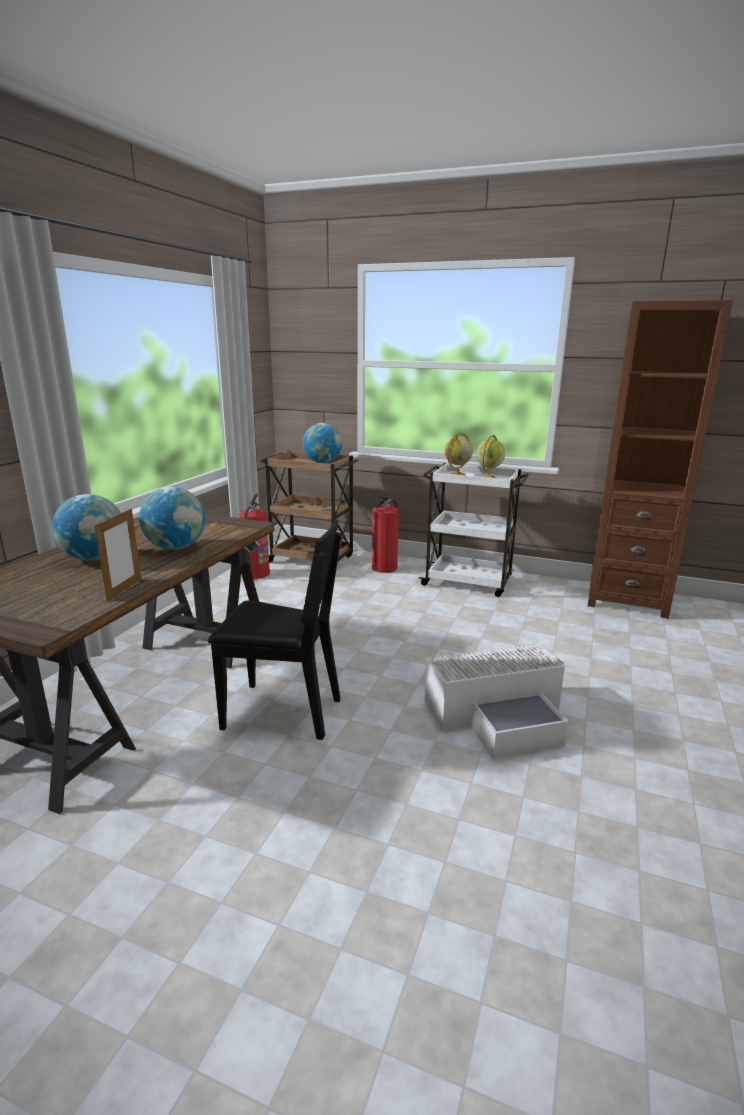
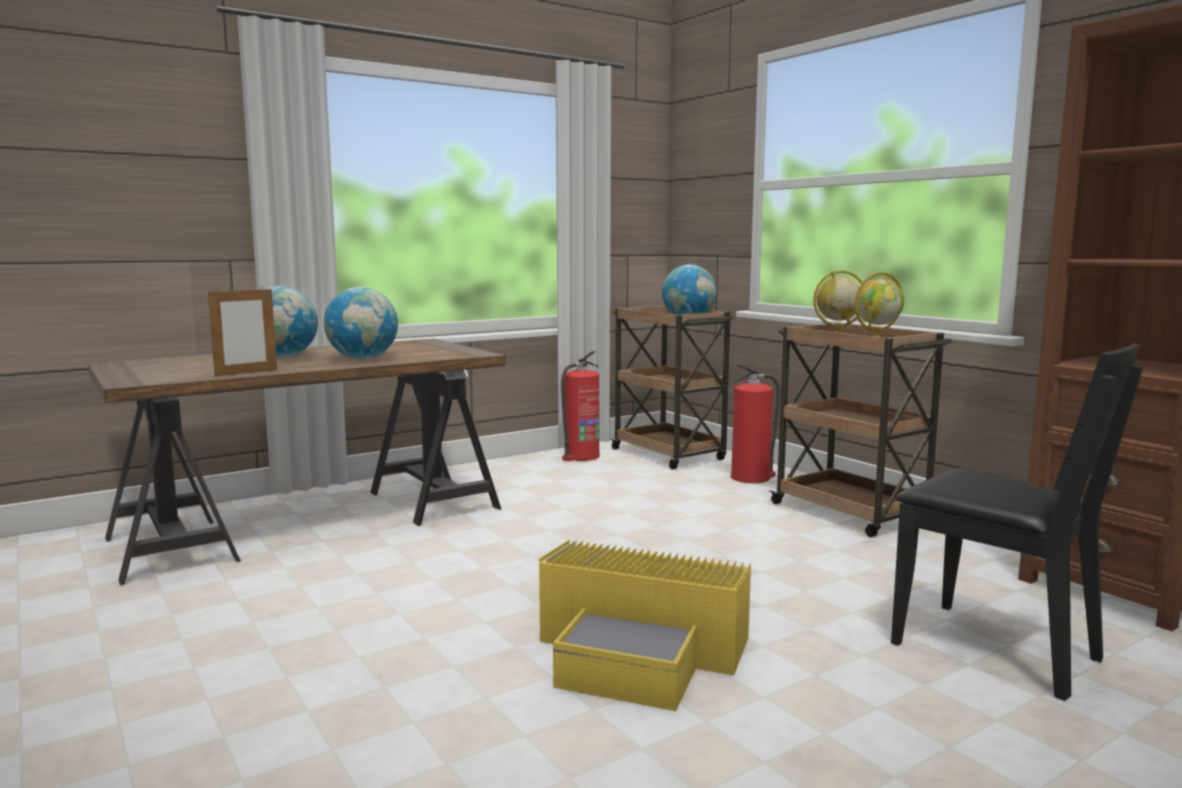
camera: 35 degrees right, 10 degrees down
black chair [208,520,342,740] -> black chair moved to [891,343,1144,701]
white cart [419,463,529,597] -> brown cart [769,322,952,537]
white storage box [425,644,569,759] -> yellow storage box [539,539,751,711]

